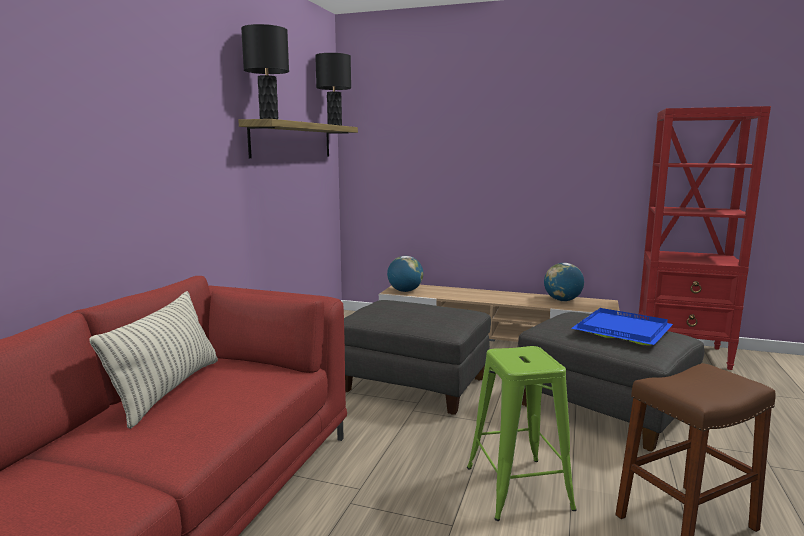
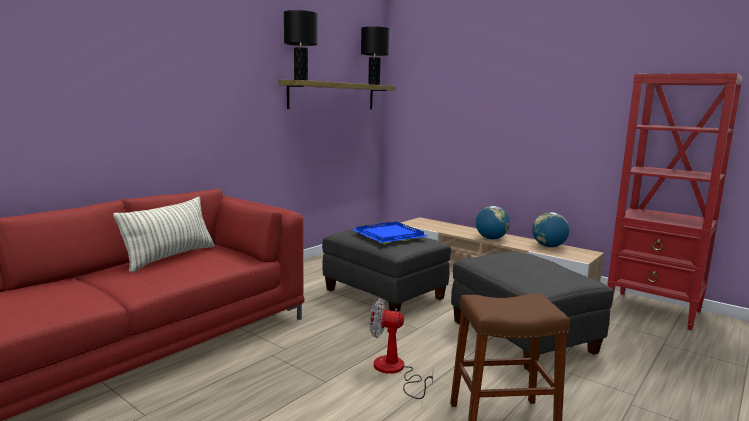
camera: 20 degrees right, 0 degrees up
globe [387,256,423,292] -> globe moved to [476,206,510,239]
green stool [467,346,577,521] -> fan [370,299,433,399]
blue tray [571,308,673,345] -> blue tray moved to [353,221,428,244]

